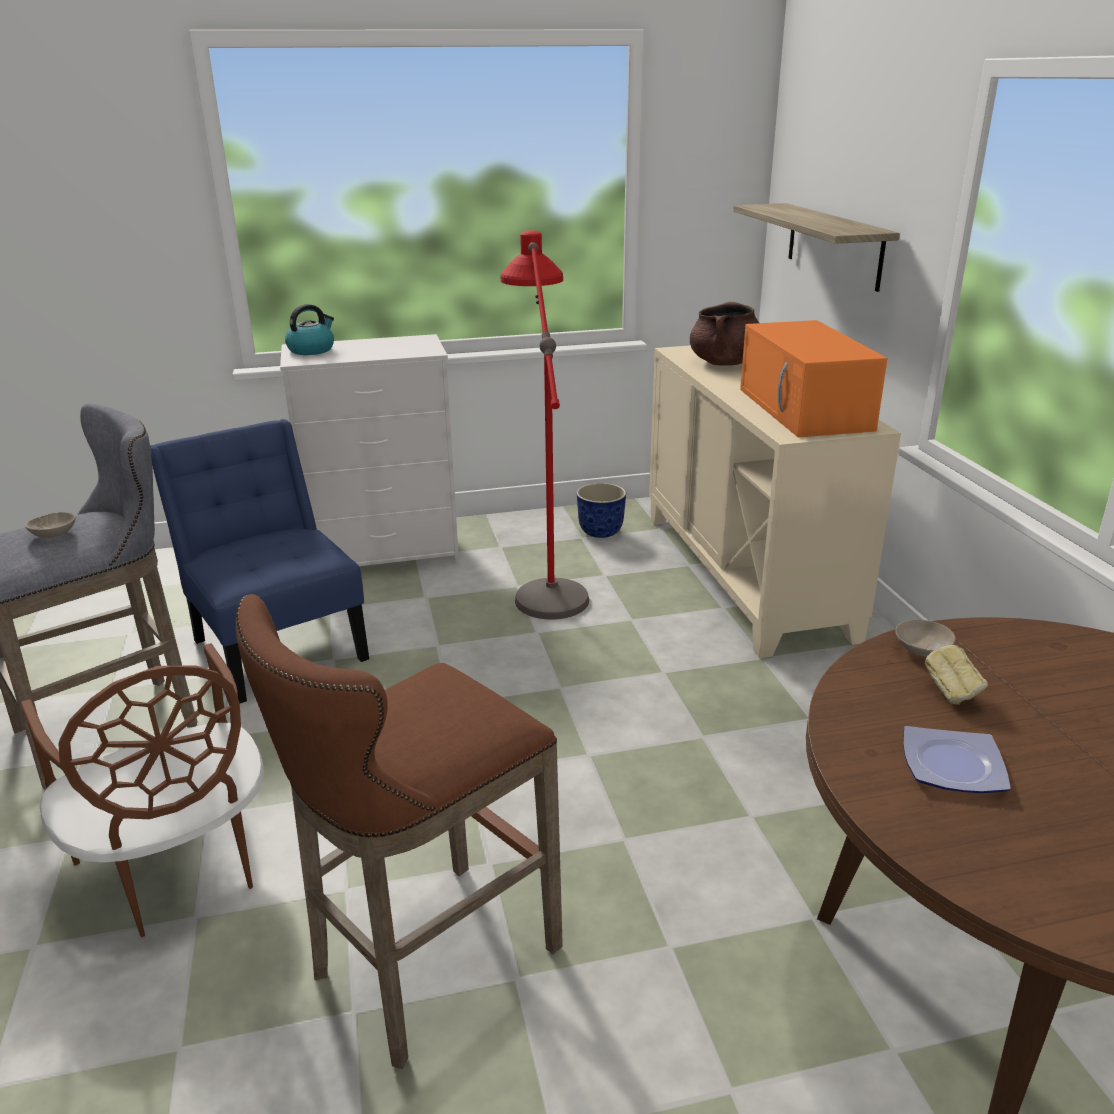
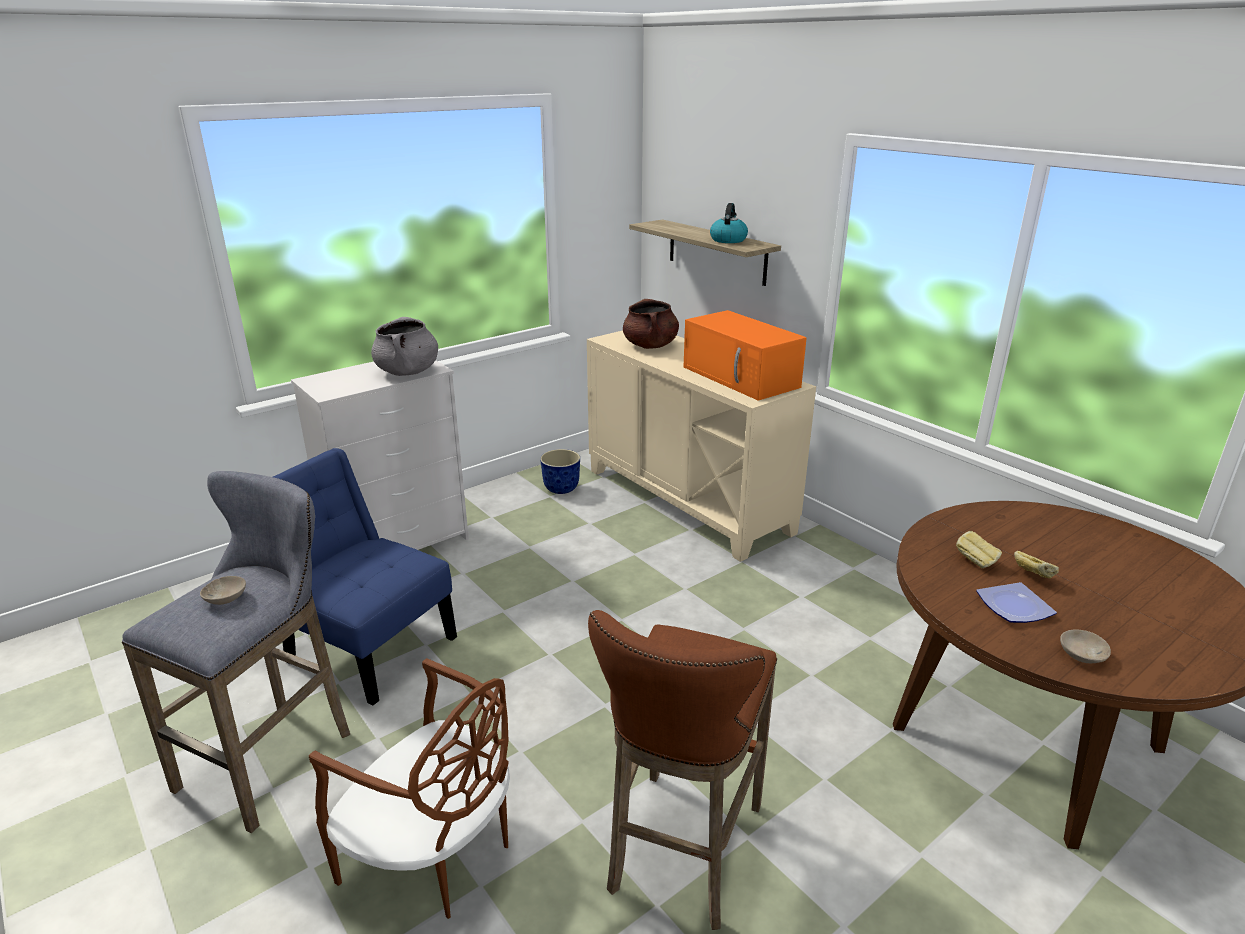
camera: 25 degrees left, 0 degrees up
kettle [285,304,334,355] -> kettle moved to [710,203,748,243]
red floor lamp [501,230,589,620] -> none
beige bowl [895,620,955,657] -> beige bowl moved to [1060,630,1111,663]
none -> grey cooking pot [371,317,438,376]
none -> bread [1014,551,1059,578]

